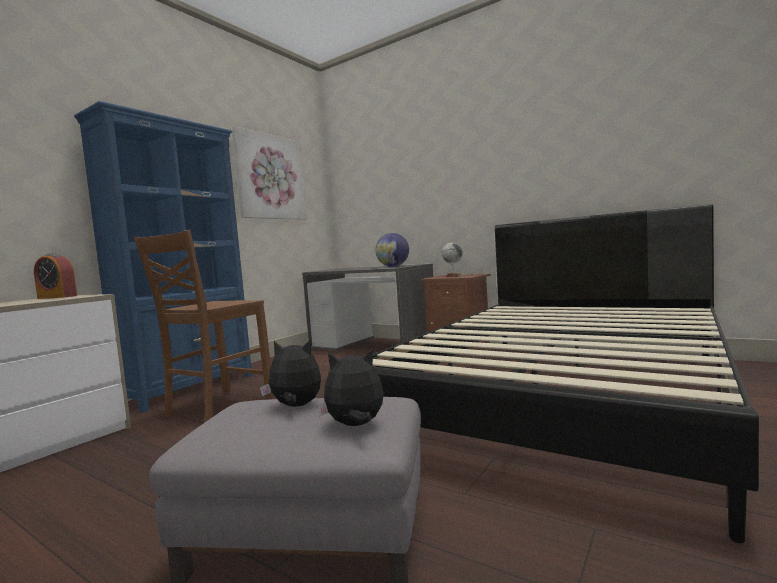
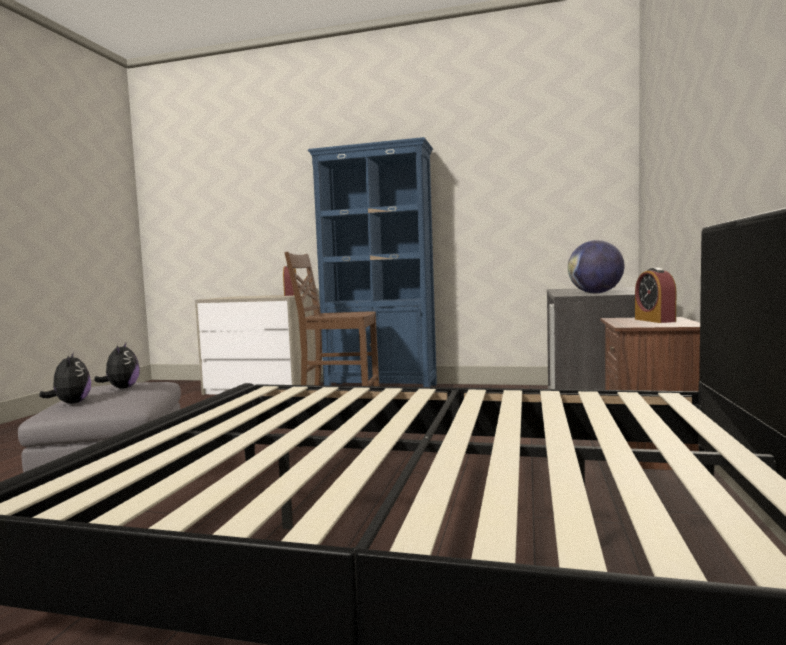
camera: 70 degrees right, 0 degrees up
picture [232,126,307,220] -> none
globe [442,242,463,277] -> alarm clock [635,268,676,323]

